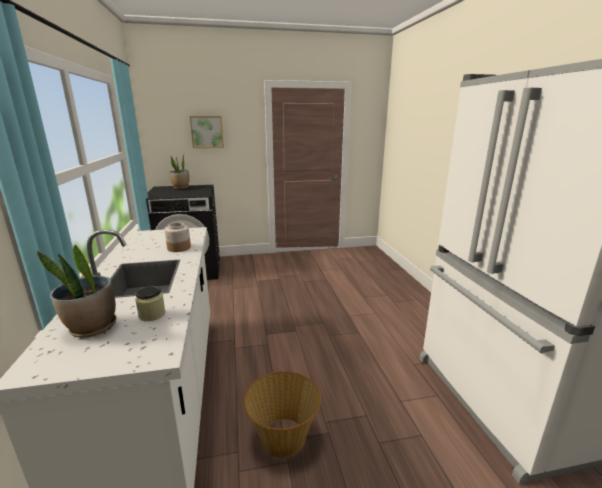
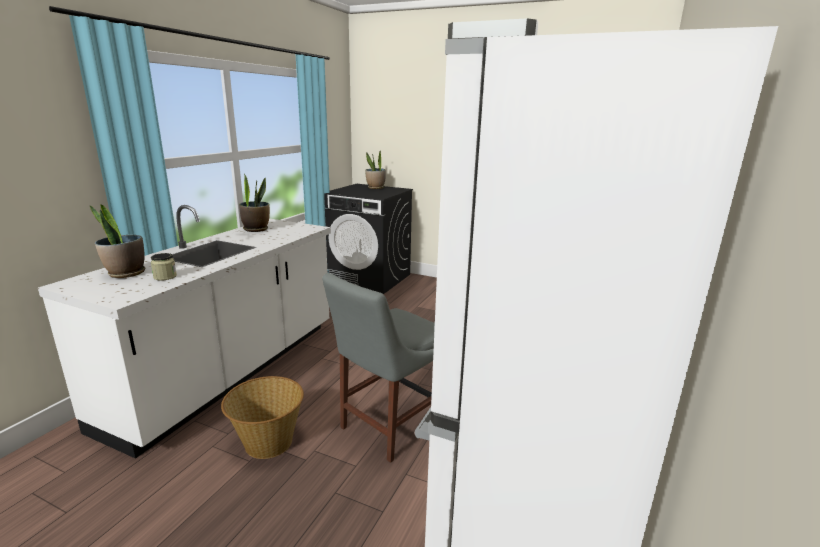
camera: 35 degrees right, 0 degrees up
jar [165,223,191,252] -> none
picture [190,116,224,148] -> none
none -> potted plant [239,174,270,232]
none -> grey chair [322,273,435,463]

